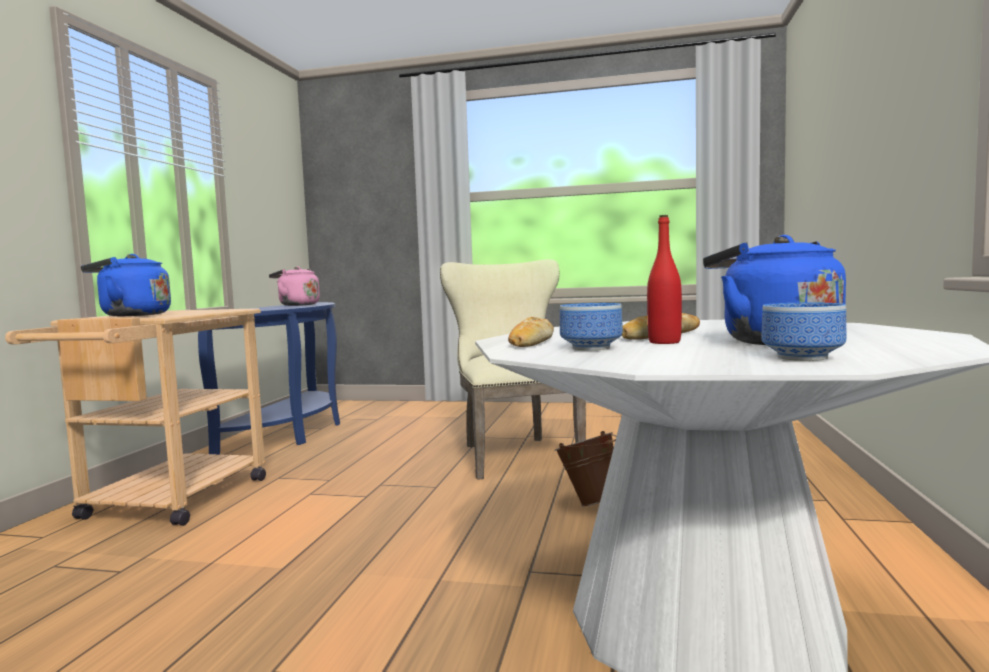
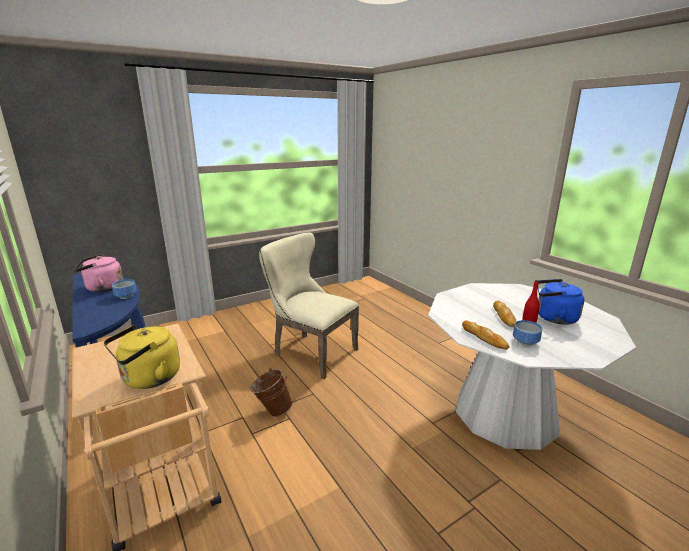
camera: 45 degrees left, 15 degrees up
blue kettle [81,254,171,316] -> yellow kettle [103,325,180,389]
brown bucket [555,431,617,506] -> brown bucket moved to [250,368,293,417]
bowl [761,302,846,361] -> bowl moved to [112,279,137,299]

